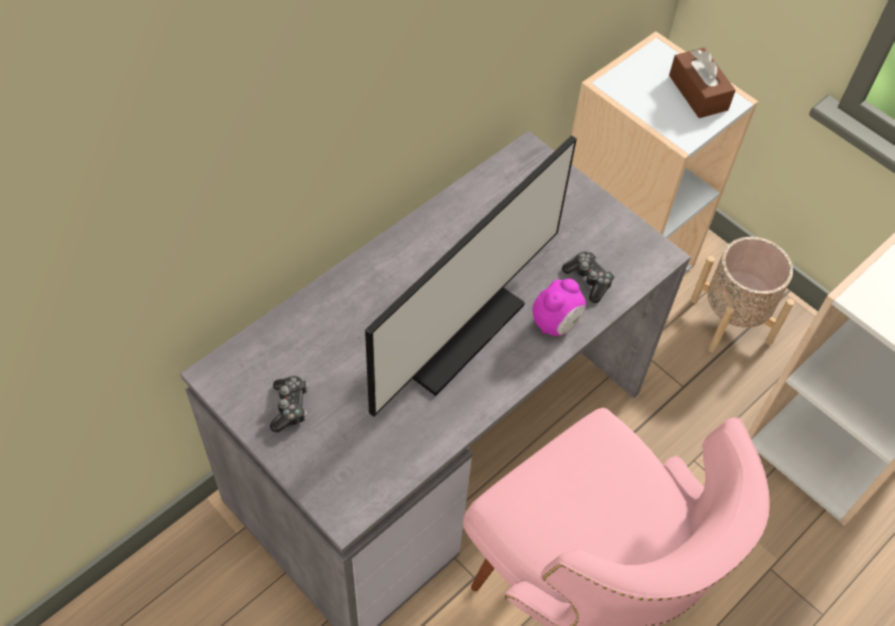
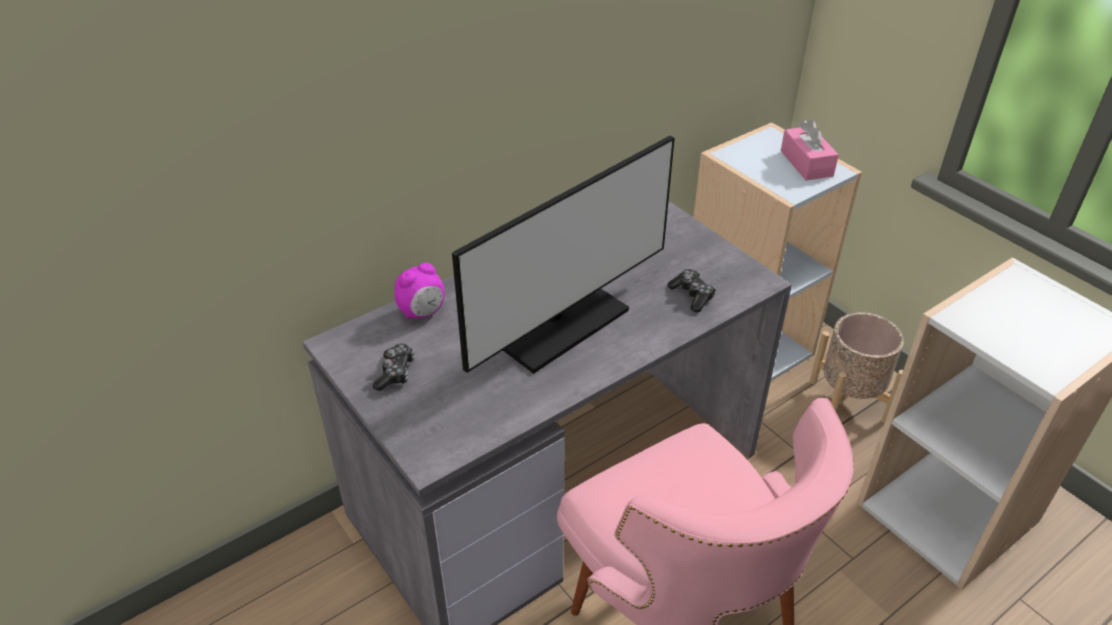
camera: 10 degrees right, 15 degrees down
alarm clock [532,279,586,336] -> alarm clock moved to [395,263,445,319]
brown tissue box [669,48,736,118] -> pink tissue box [781,119,839,181]

